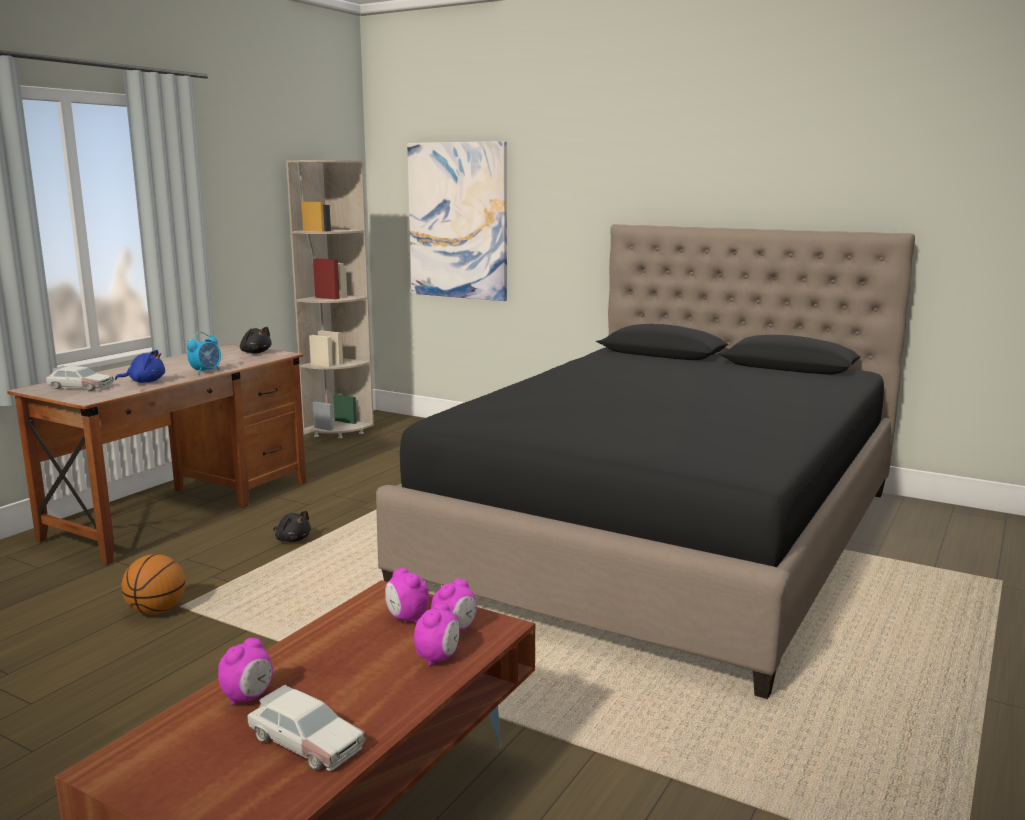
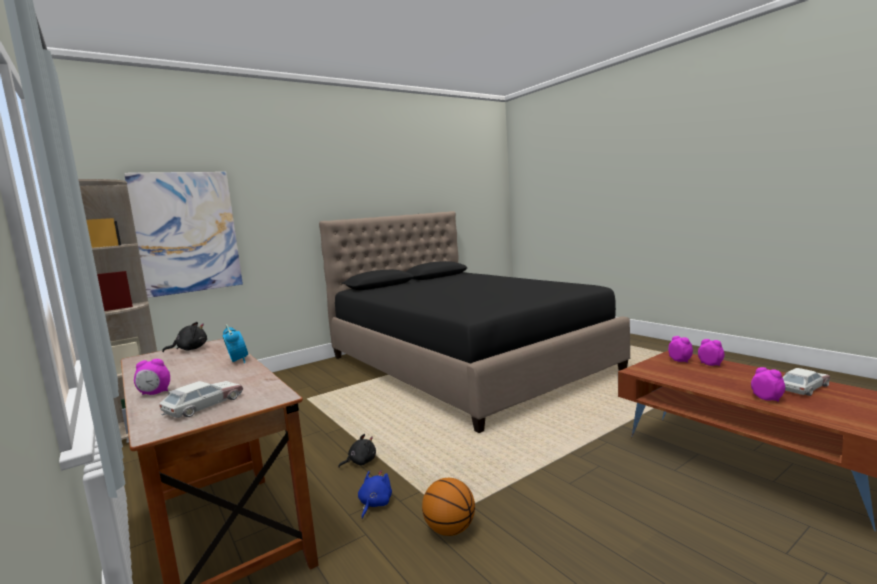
camera: 65 degrees left, 5 degrees down
blue plush toy [115,350,165,383] -> blue plush toy moved to [358,470,392,519]
alarm clock [385,568,429,623] -> alarm clock moved to [134,359,170,395]

